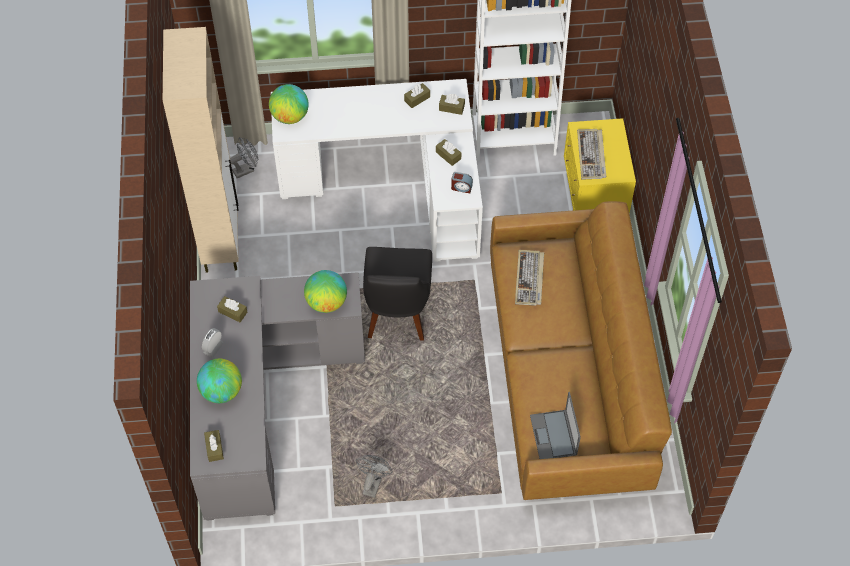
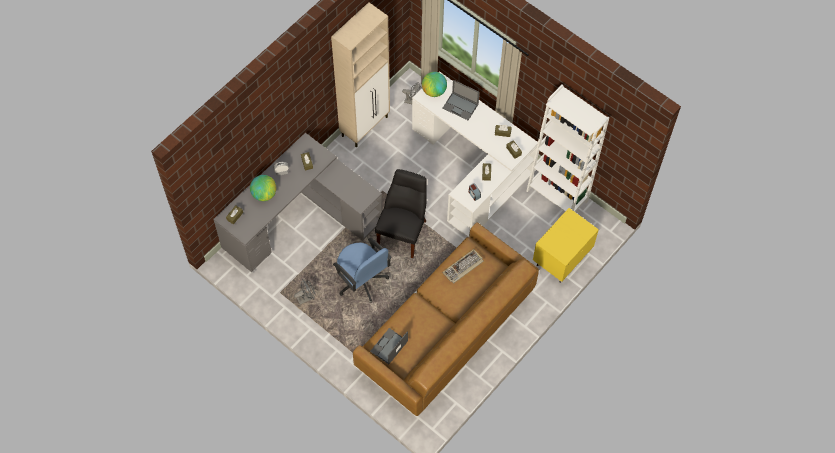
camera: 45 degrees right, 5 degrees up
globe [304,270,347,313] -> none
black chair [363,247,432,341] -> black chair turned 150 degrees clockwise [375,169,427,258]
keyboard [577,129,606,179] -> none
none -> blue office chair [333,238,392,303]
none -> laptop [442,80,480,120]

